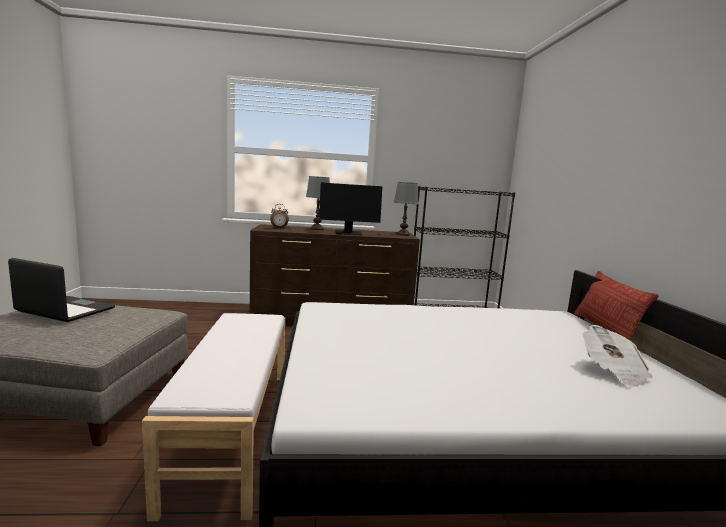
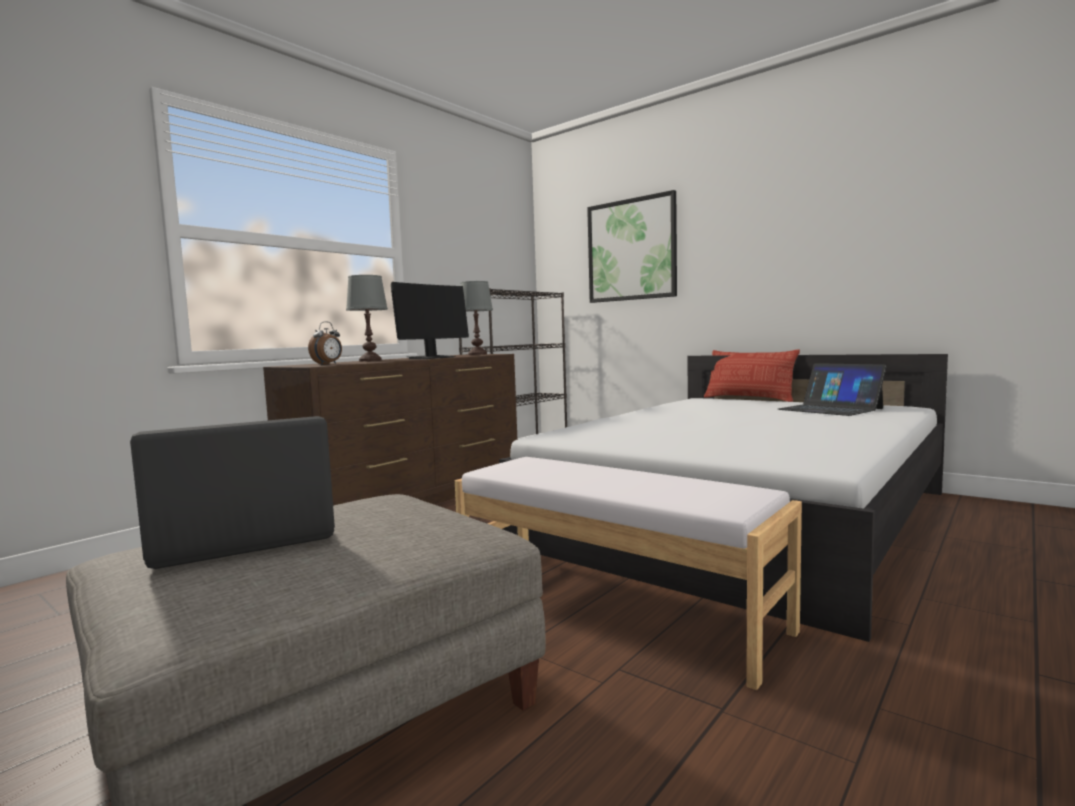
camera: 45 degrees left, 5 degrees down
newspaper [582,325,653,388] -> laptop [778,363,887,416]
none -> picture [587,190,677,303]

